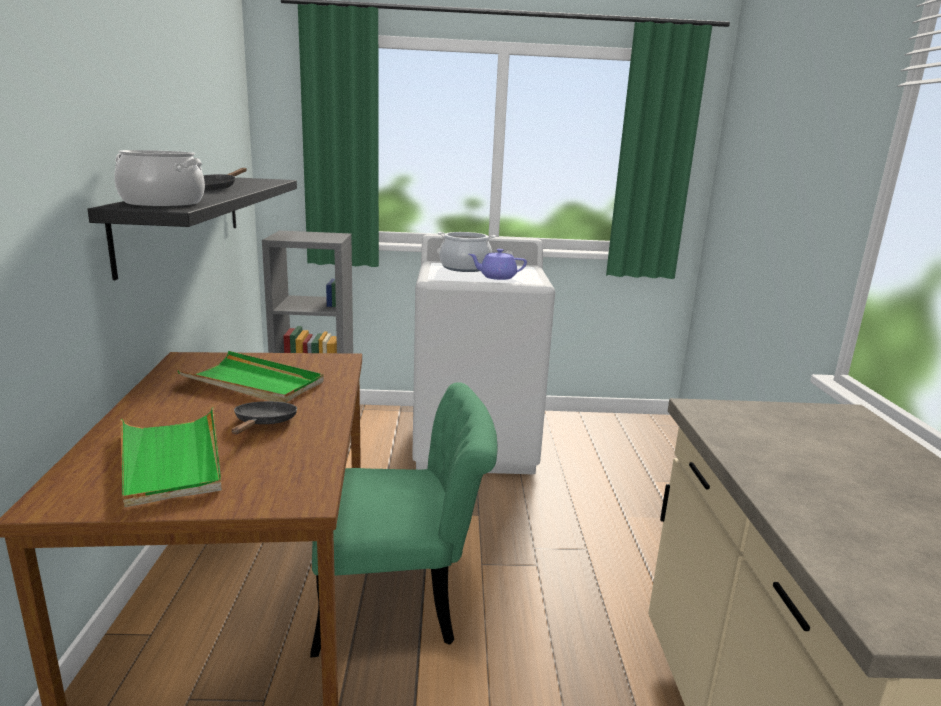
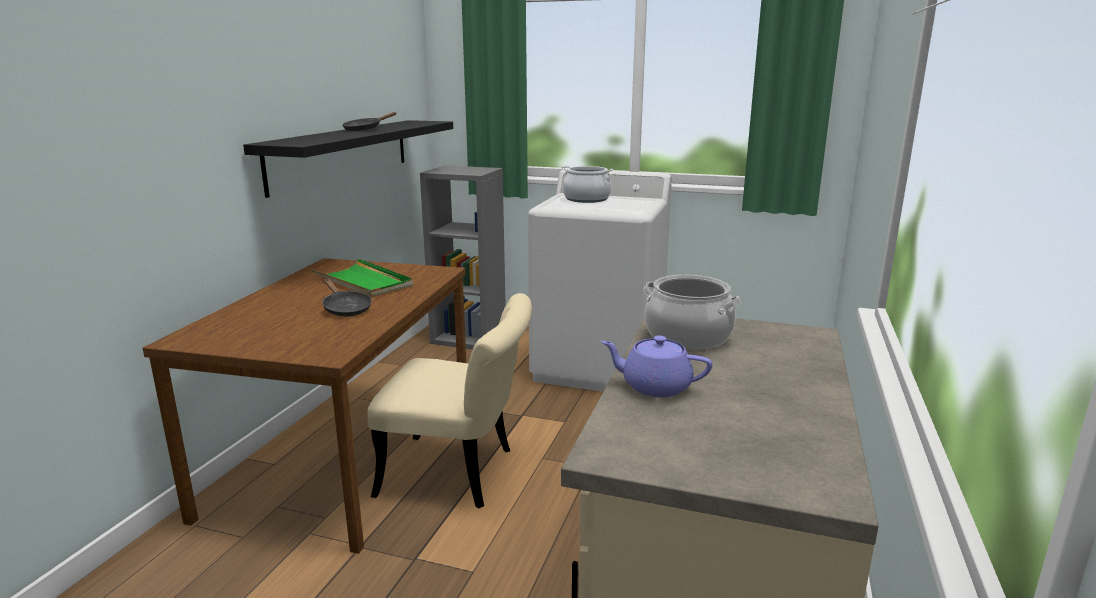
camera: 20 degrees right, 0 degrees up
cooking pot [114,150,205,207] -> cooking pot moved to [644,275,741,350]
green tray [121,407,222,507] -> none
black frying pan [232,401,297,434] -> black frying pan turned 120 degrees clockwise [323,279,372,316]
green chair [310,382,498,658] -> beige chair [367,293,532,509]
purple teapot [469,249,527,280] -> purple teapot moved to [601,336,712,397]

